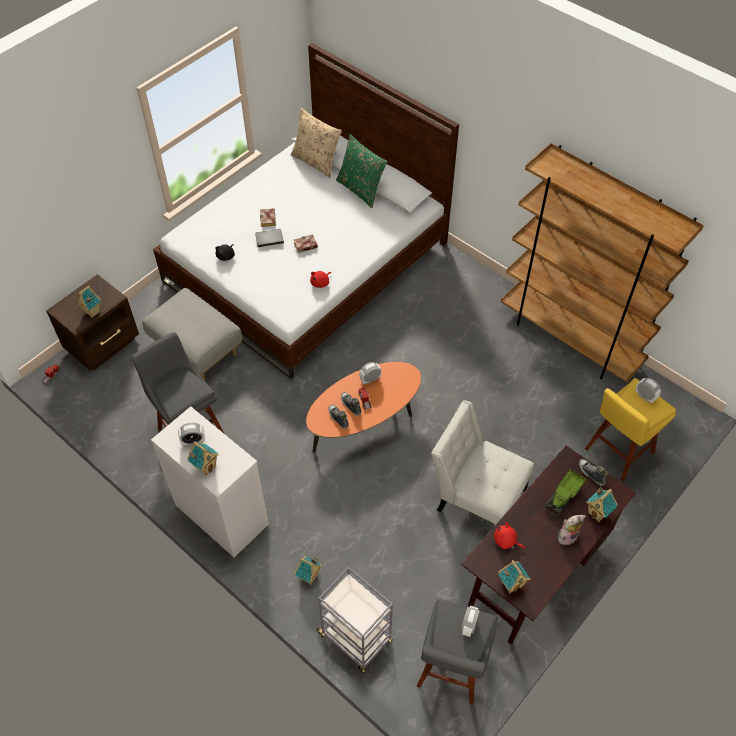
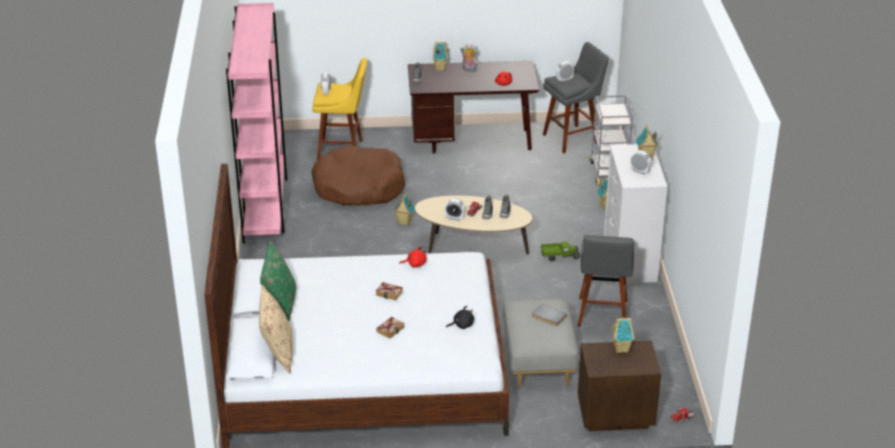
camera: 135 degrees left, 20 degrees down
grey book [255,229,284,247] -> grey book moved to [532,304,567,326]
orange coffee table [306,362,421,452] -> beige coffee table [415,195,532,254]
white chair [431,400,534,524] -> none
toy house [498,560,531,594] -> toy house moved to [394,193,415,226]
brown bookcase [501,143,704,382] -> pink bookcase [226,3,287,244]
toy truck [545,469,586,517] -> toy truck moved to [541,241,581,262]
none -> brown dog bed [311,146,405,205]

